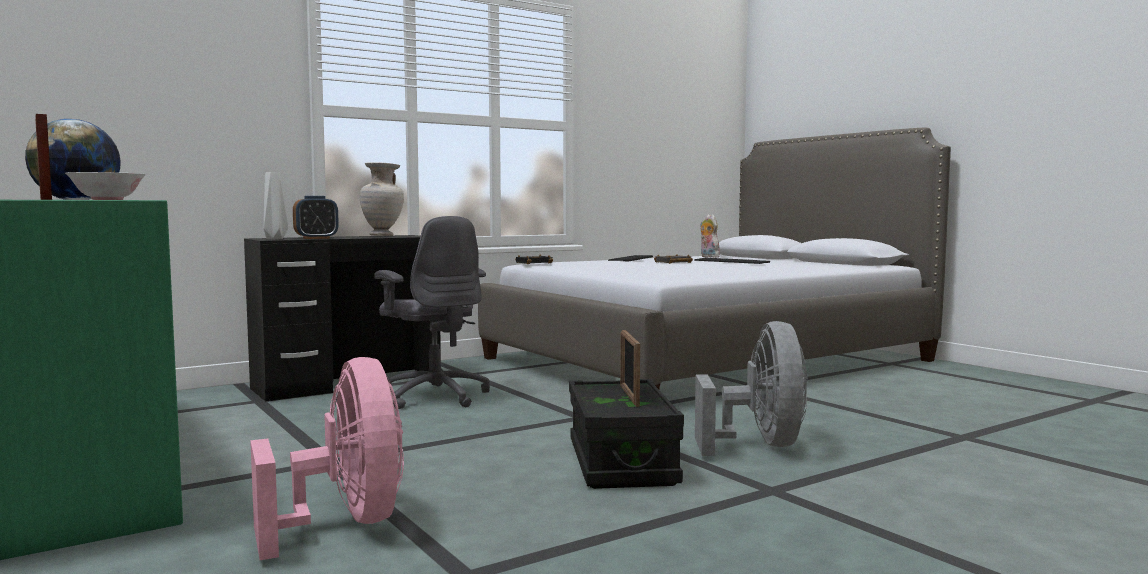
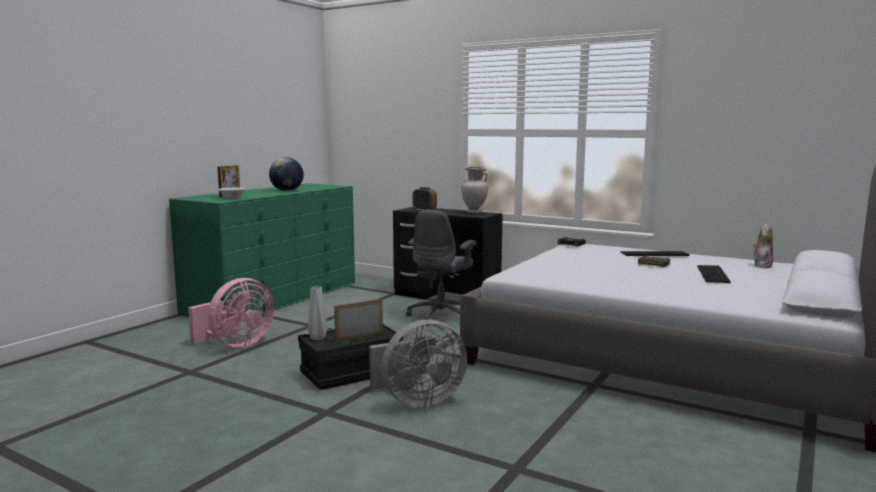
camera: 65 degrees right, 5 degrees up
grey vase [263,172,288,240] -> grey vase moved to [308,286,327,340]

